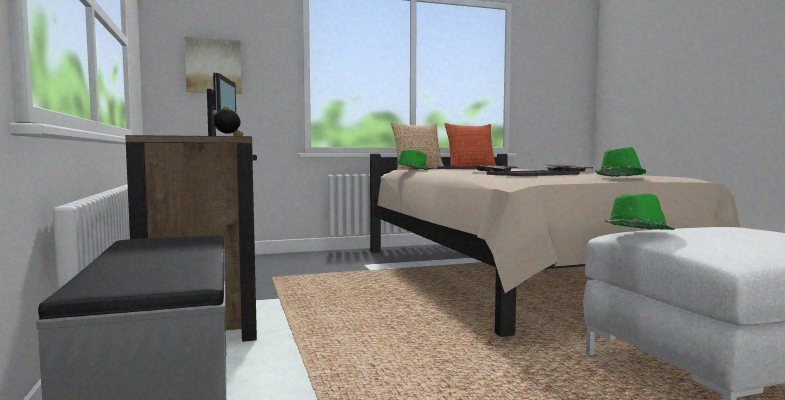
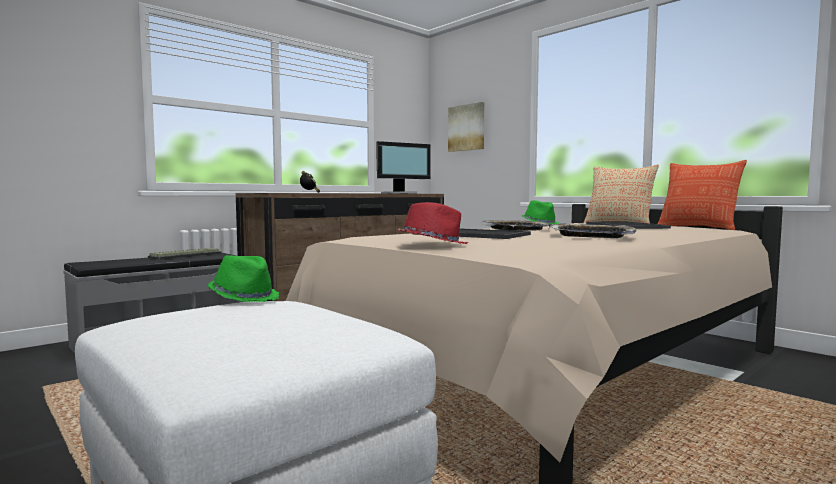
camera: 65 degrees right, 0 degrees up
green hat [595,147,646,177] -> red hat [397,202,469,244]
none -> keyboard [148,248,222,260]

